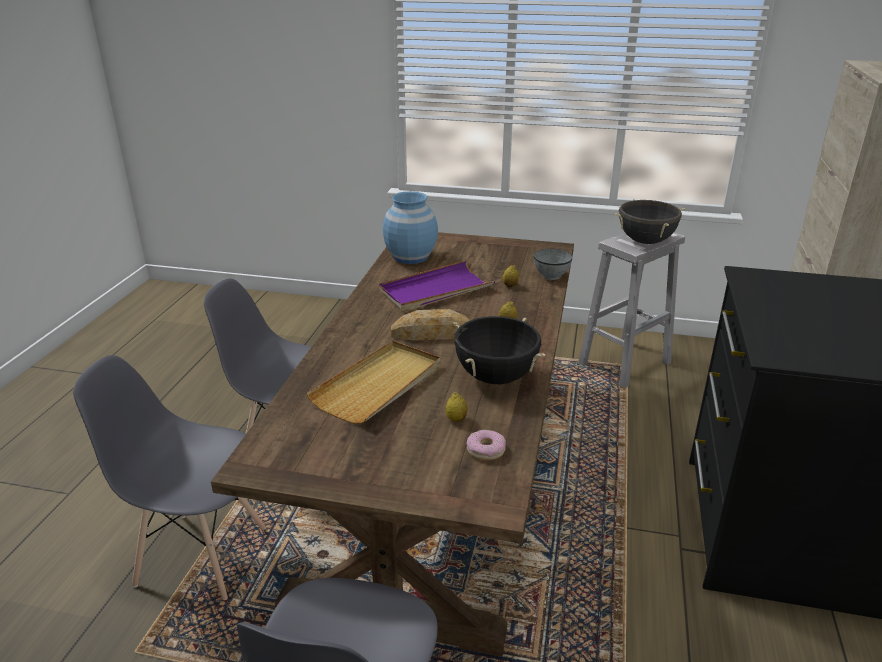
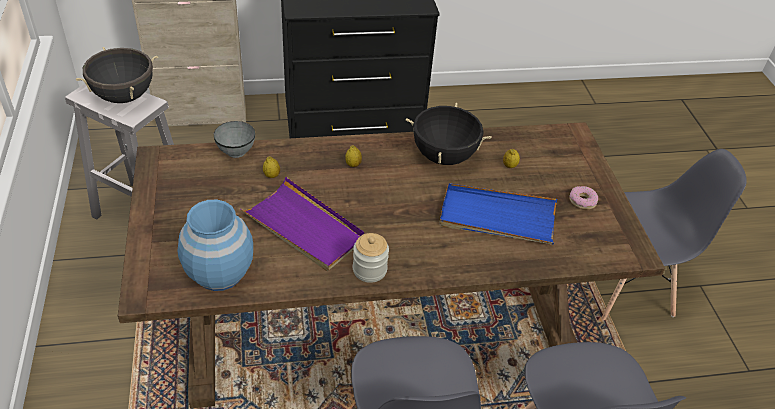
camera: 115 degrees left, 15 degrees up
beige tray [306,341,441,424] -> blue tray [439,183,557,245]
bread [391,309,470,341] -> none
donut [467,430,506,460] -> donut moved to [569,186,598,210]
none -> jar [353,233,389,283]

